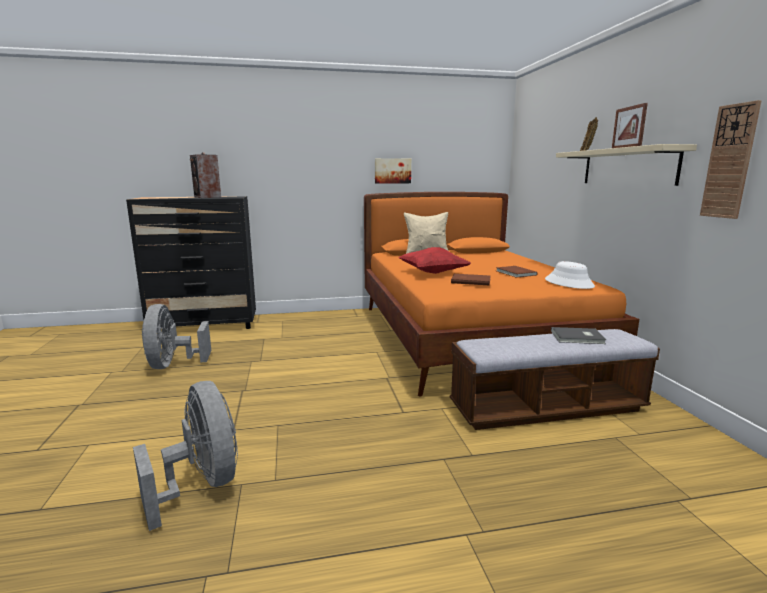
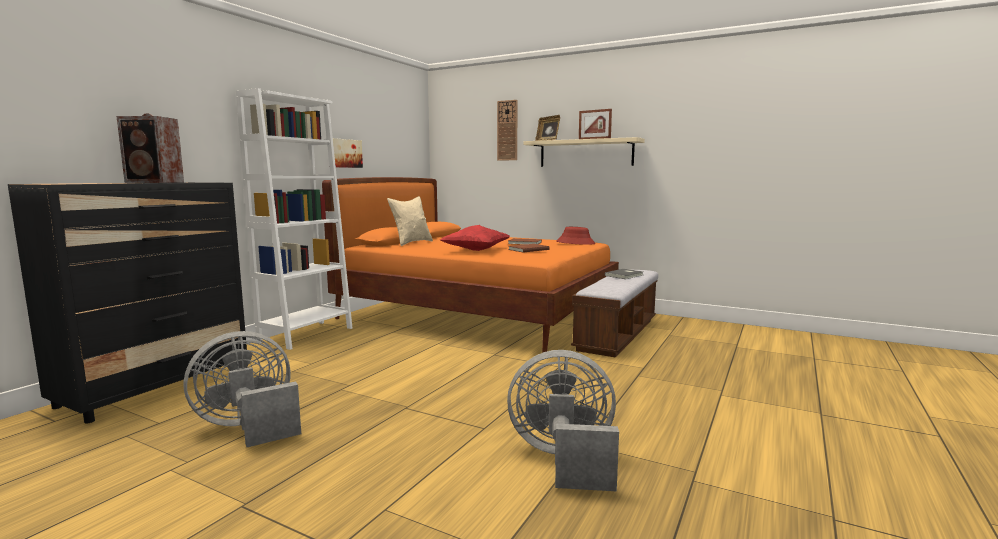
camera: 50 degrees left, 5 degrees down
grey fan [142,304,211,369] -> grey fan turned 120 degrees clockwise [184,331,301,447]
white hat [545,261,595,289] -> red hat [556,227,595,245]
wall clock [700,100,762,219] -> wall clock moved to [497,100,518,161]
none -> white bookcase [236,88,352,350]

